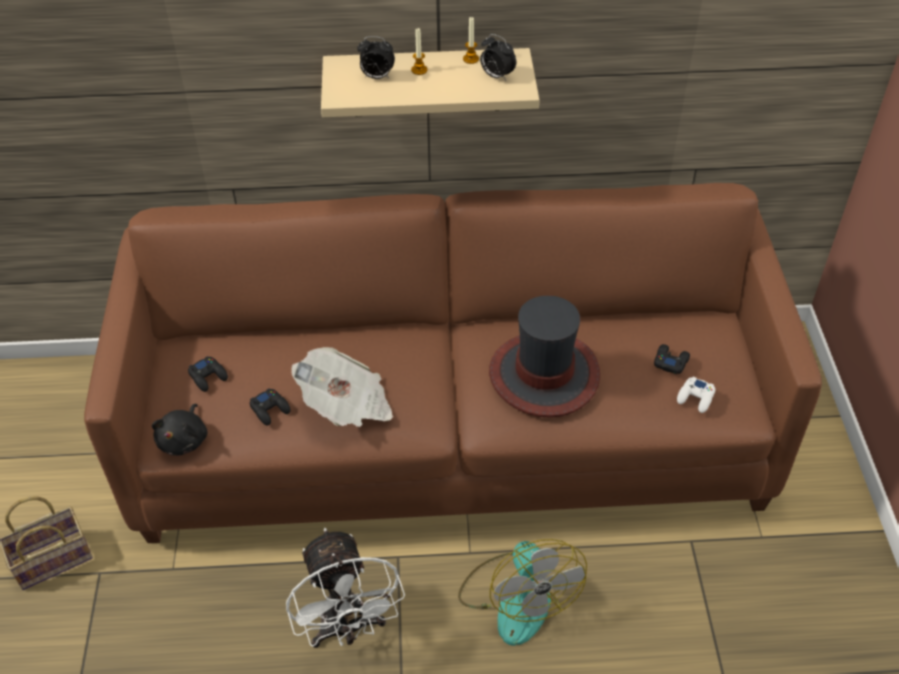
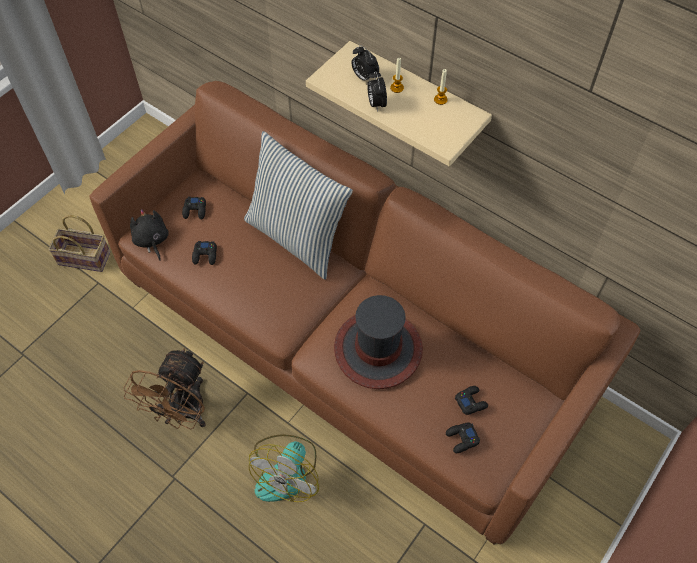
camera: 40 degrees right, 10 degrees up
black plush toy [152,403,208,456] -> black plush toy turned 105 degrees clockwise [130,209,169,261]
white fan [286,528,405,648] -> brown fan [123,348,206,429]
newspaper [291,347,393,427] -> none
alarm clock [480,34,516,81] -> alarm clock moved to [367,71,387,112]
white game controller [677,376,715,413] -> black game controller [446,423,480,453]
none -> pillow [244,131,353,280]

